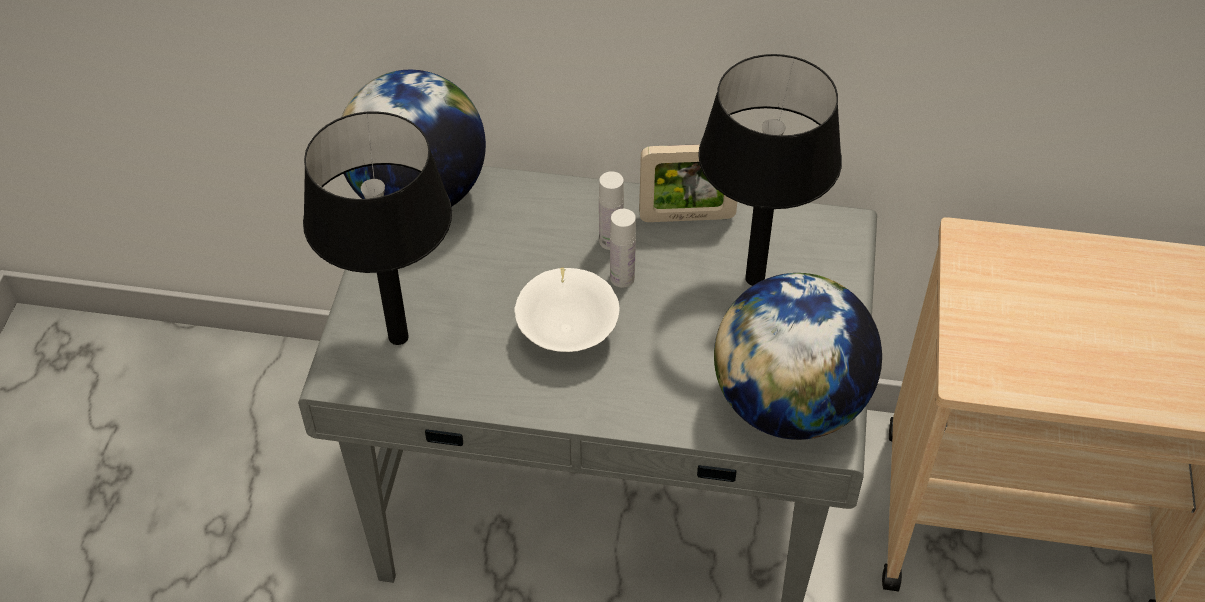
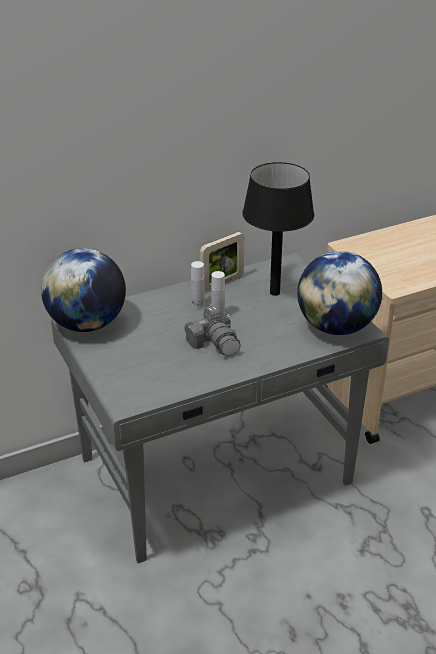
camera: 35 degrees left, 15 degrees down
black table lamp [303,111,452,345] -> none
white bowl [514,268,620,352] -> camera [184,305,241,356]

